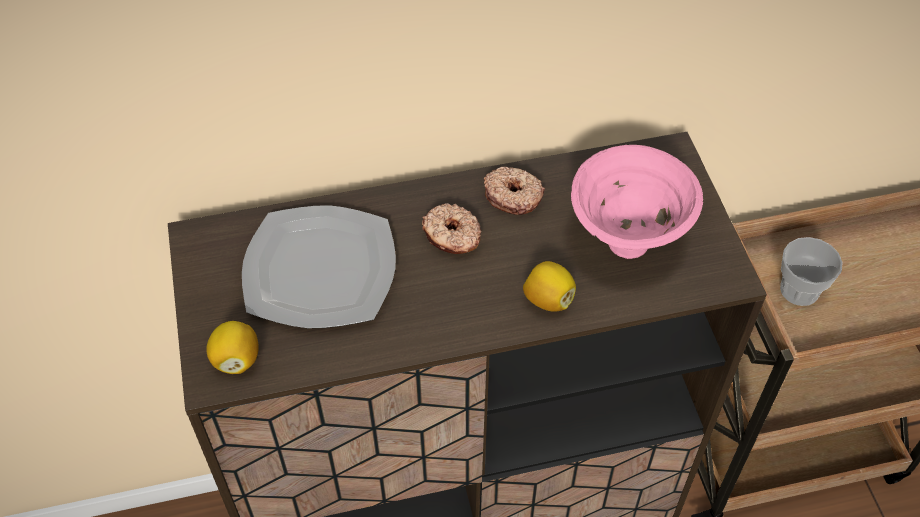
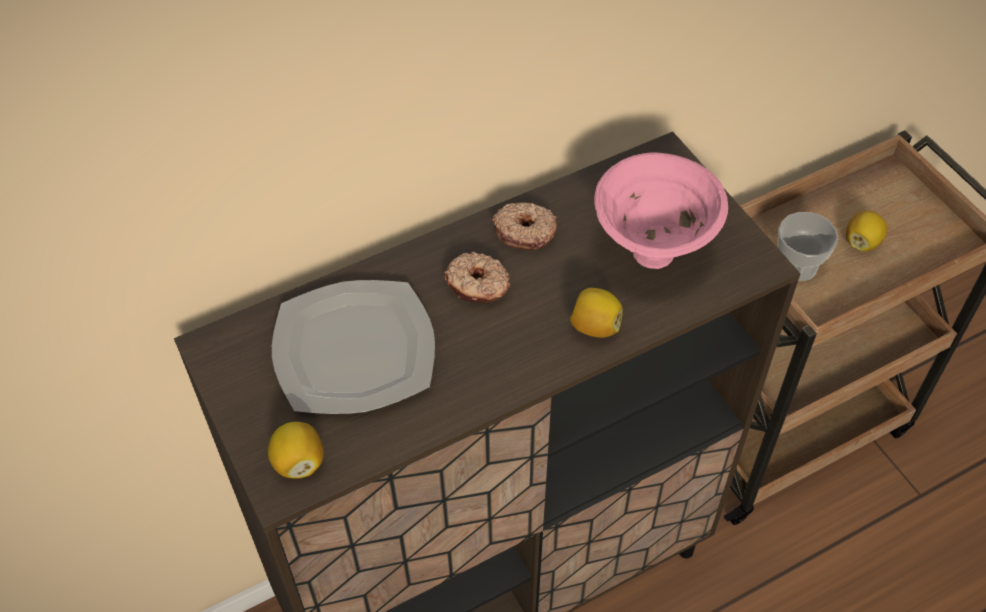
camera: 15 degrees left, 0 degrees up
none -> lemon [846,211,887,251]

